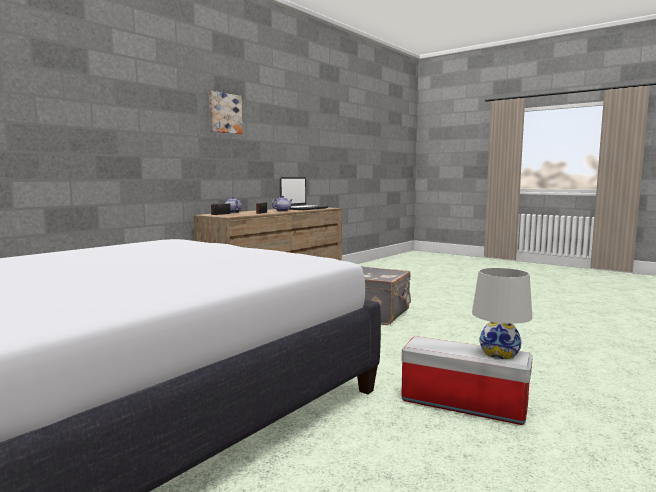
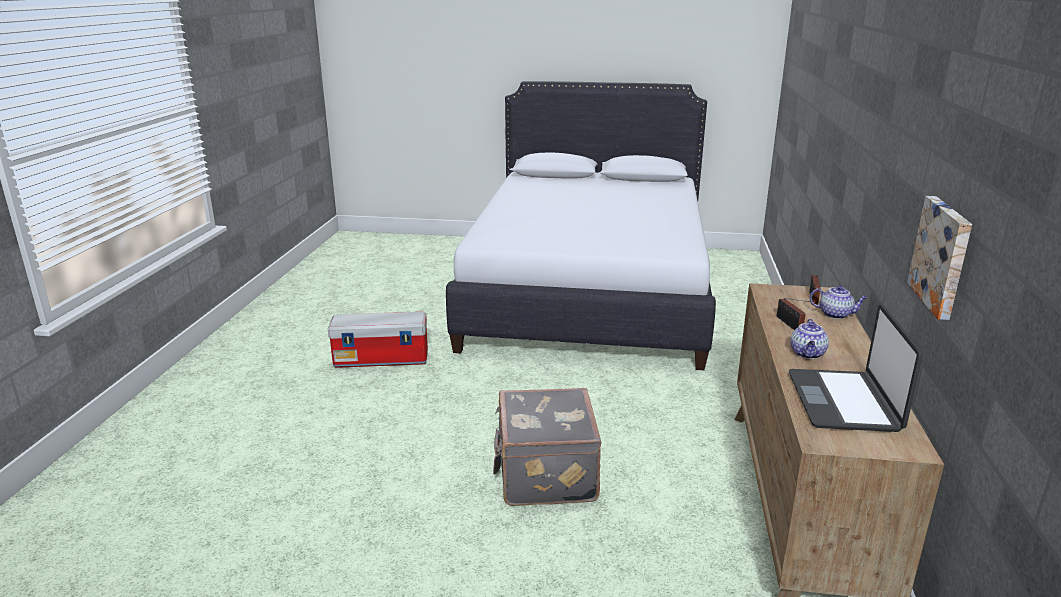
camera: 150 degrees right, 15 degrees up
picture [209,91,242,134] -> picture moved to [907,196,972,320]
white table lamp [472,268,532,359] -> none

